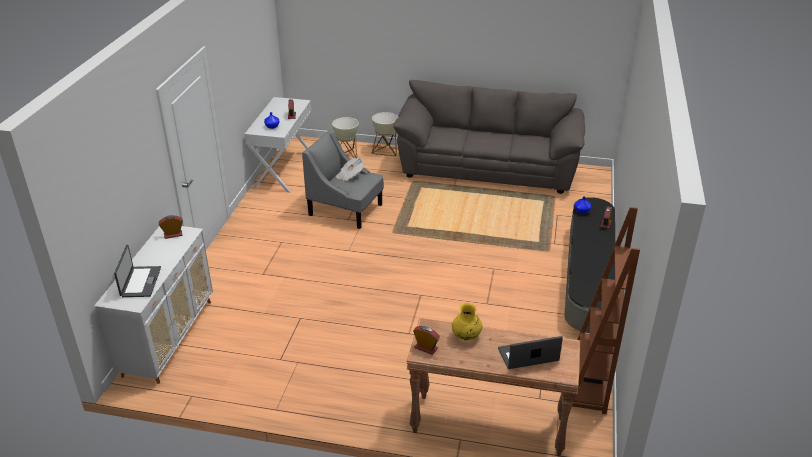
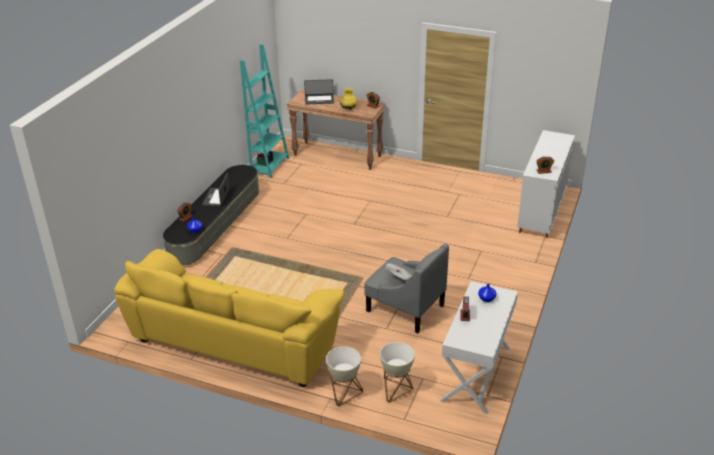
camera: 170 degrees left, 0 degrees up
laptop [114,245,161,297] -> laptop moved to [202,173,230,207]
grey sofa [393,80,585,194] -> yellow sofa [114,249,344,387]
brown bookcase [572,207,640,414] -> turquoise bookcase [240,44,289,178]

